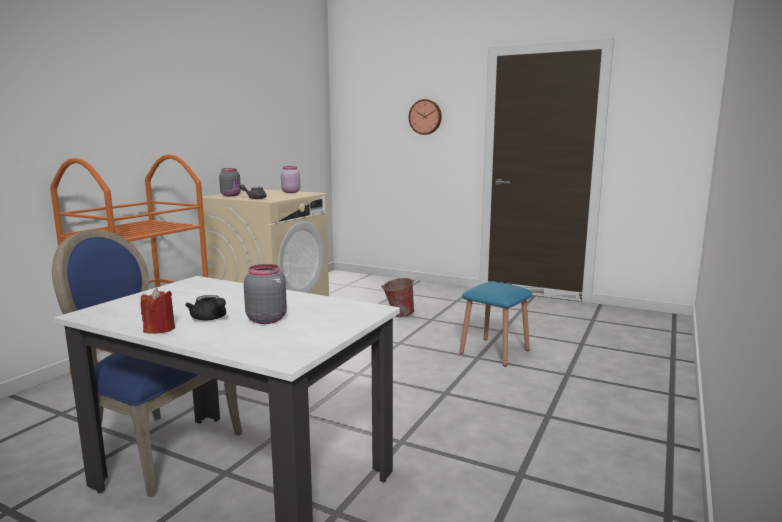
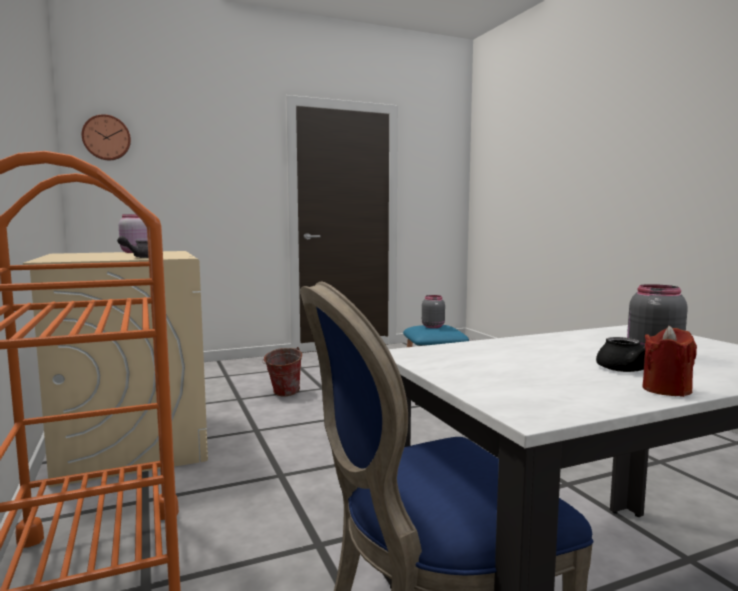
camera: 50 degrees left, 5 degrees down
grey jar [219,168,241,196] -> grey jar moved to [422,295,445,328]
wall clock [409,99,442,135] -> wall clock moved to [82,114,131,160]

